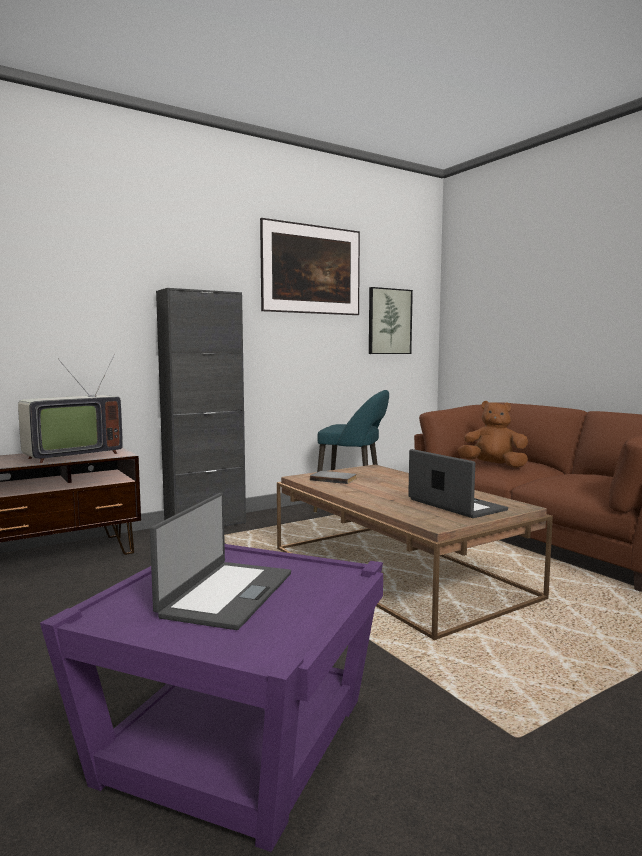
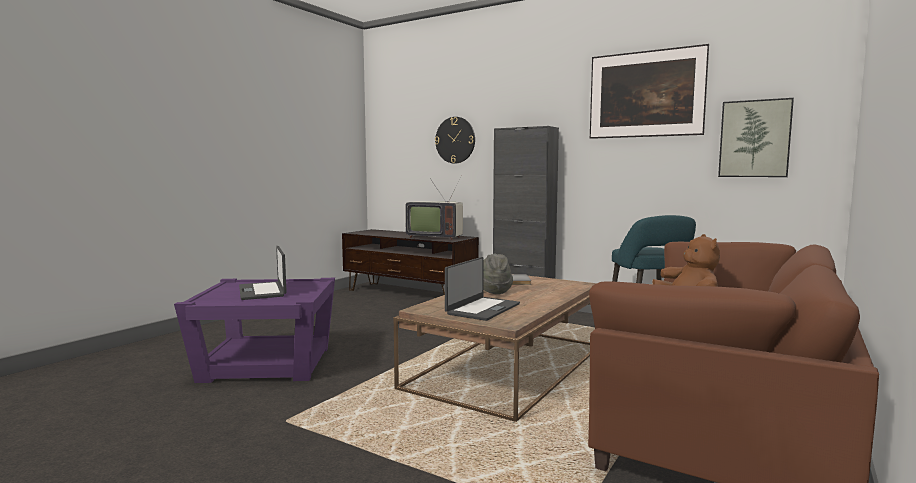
camera: 65 degrees right, 0 degrees up
laptop [150,493,291,630] -> laptop turned 75 degrees clockwise [239,246,287,300]
none -> wall clock [435,117,475,163]
none -> grey hat [483,253,513,294]

